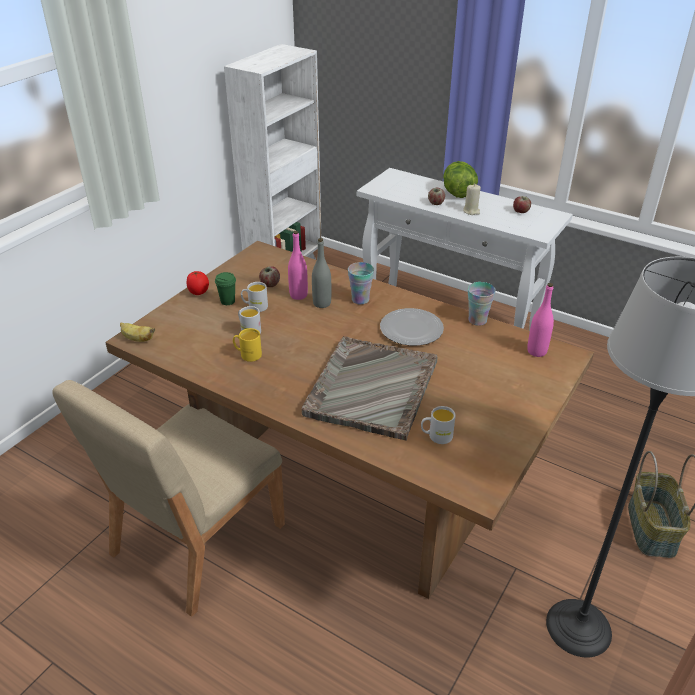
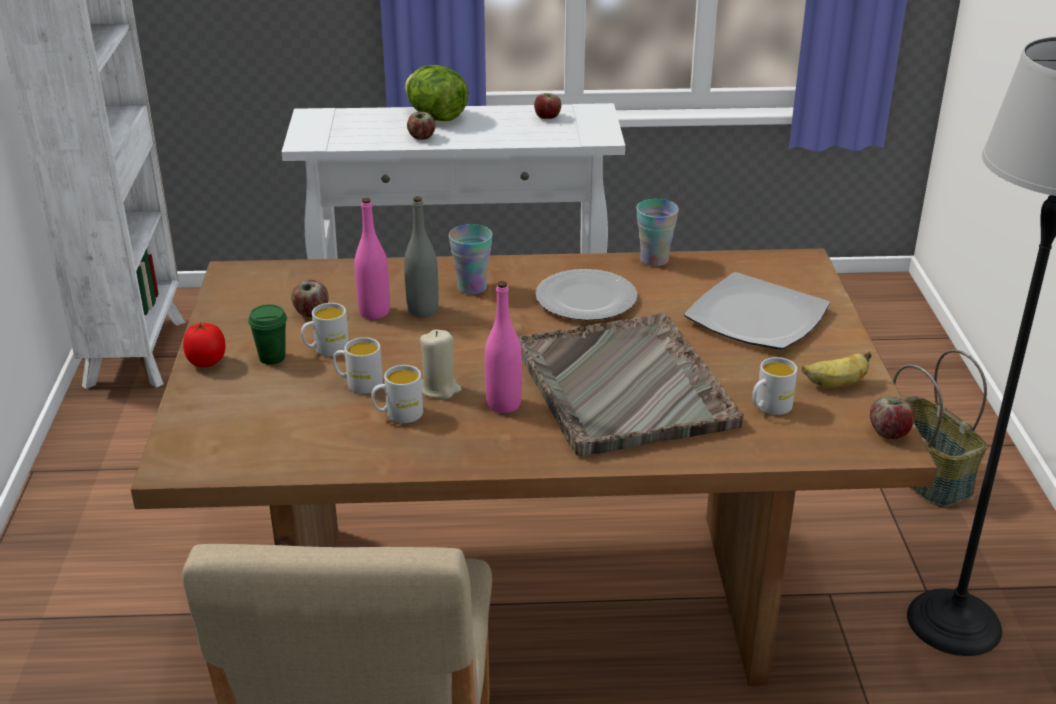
camera: 35 degrees left, 5 degrees down
banana [120,322,155,342] -> banana moved to [802,351,872,387]
yellow mug [233,328,262,362] -> white mug [371,365,423,423]
beige candle [463,184,481,215] -> beige candle moved to [420,329,462,399]
pink bottle [527,283,554,357] -> pink bottle moved to [485,281,522,413]
none -> plate [684,272,830,350]
none -> apple [870,397,915,439]

